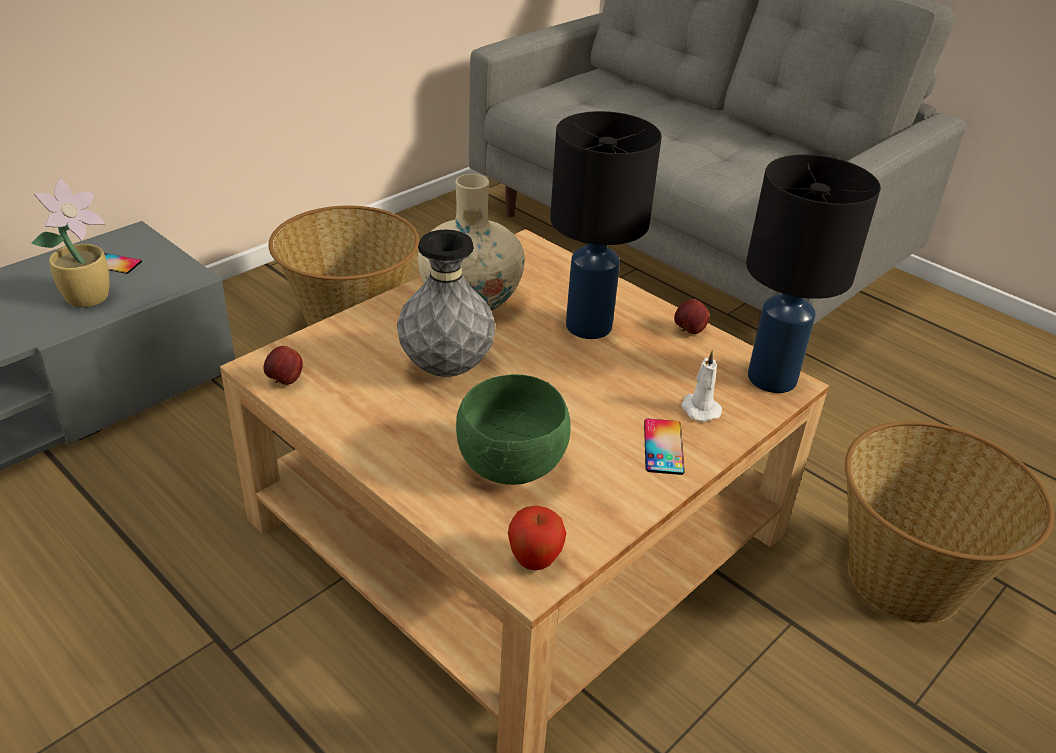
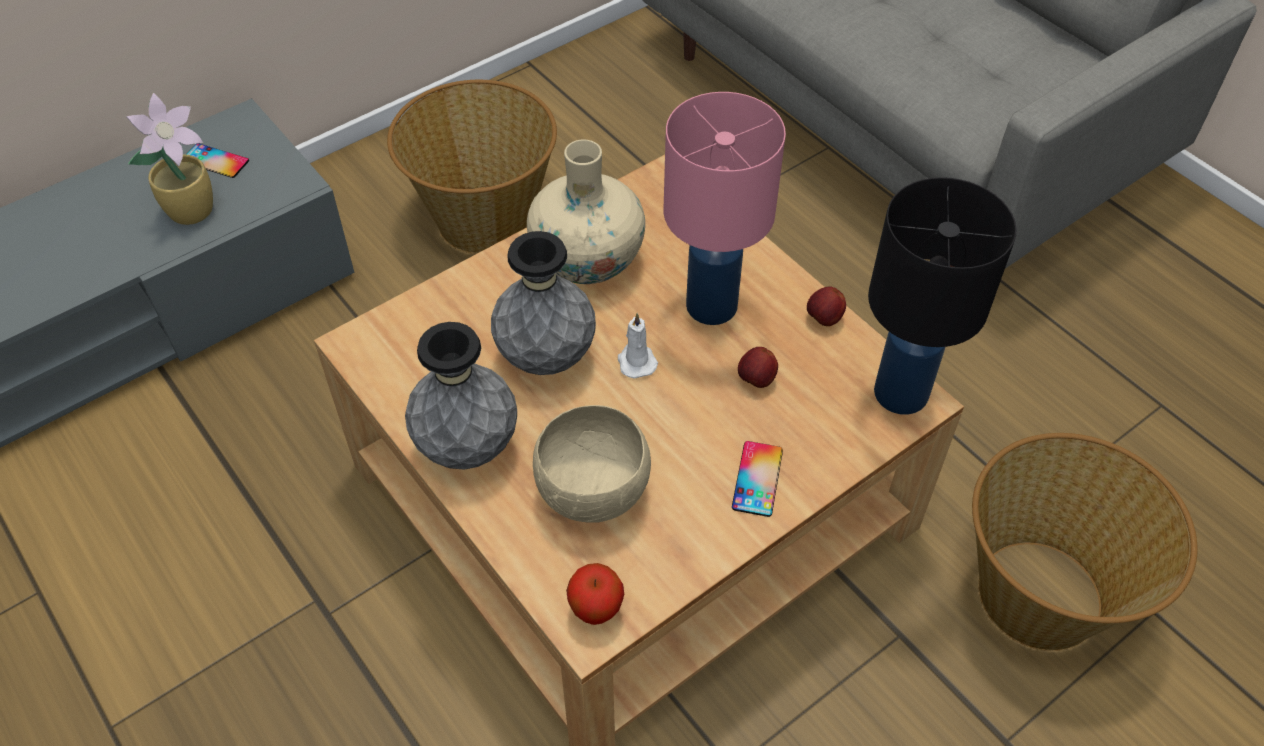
camera: 10 degrees right, 15 degrees up
apple [264,346,303,385] -> apple moved to [738,347,778,388]
green bowl [456,374,571,485] -> beige bowl [533,405,651,523]
black table lamp [550,111,662,339] -> pink table lamp [664,92,786,325]
white candle [681,350,722,422] -> white candle moved to [618,313,658,379]
none -> grey vase [405,322,517,469]

